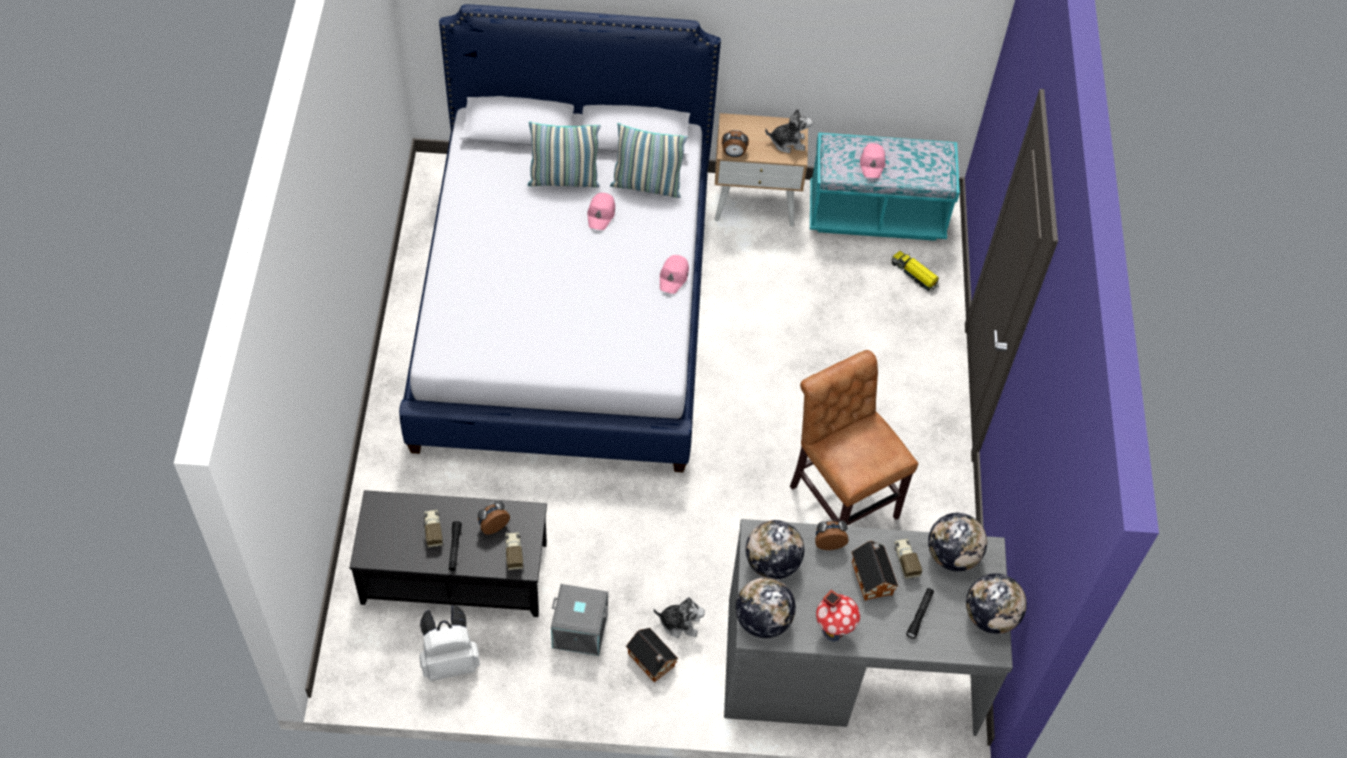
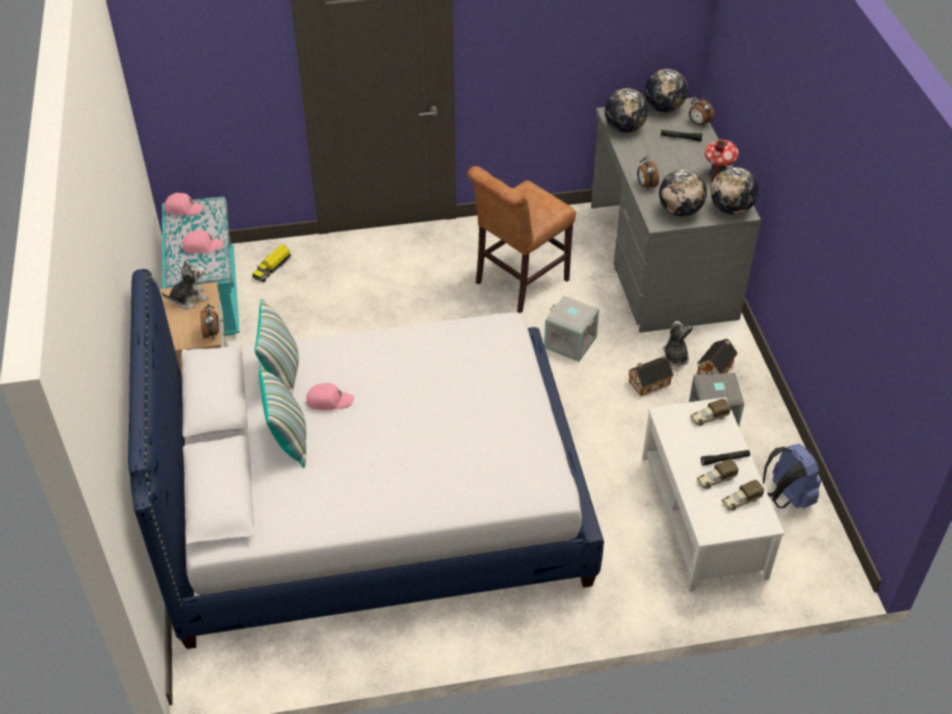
camera: 100 degrees left, 10 degrees down
black coffee table [350,490,547,617] -> white coffee table [642,397,785,592]
white backpack [419,605,480,681] -> blue backpack [763,444,821,509]
alarm clock [478,501,510,535] -> alarm clock moved to [689,95,714,127]
pink cap [660,255,689,294] -> pink cap moved to [164,193,204,215]
plush toy [765,108,812,153] -> plush toy turned 75 degrees clockwise [162,260,208,308]
toy house [852,541,898,601] -> toy house moved to [628,357,674,396]
toy truck [894,538,922,579] -> toy truck moved to [722,480,764,511]
none -> grey storage box [544,296,599,362]

